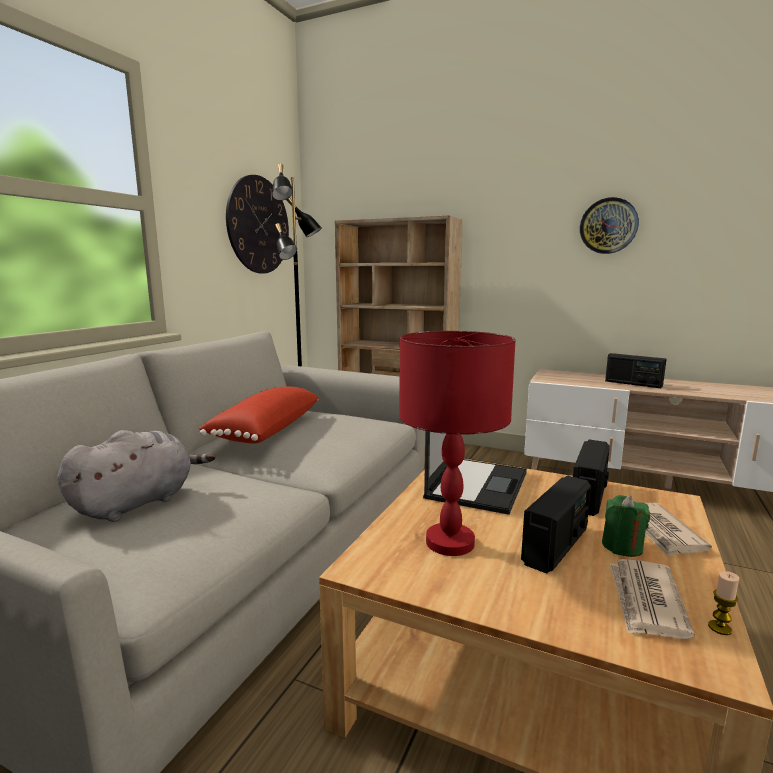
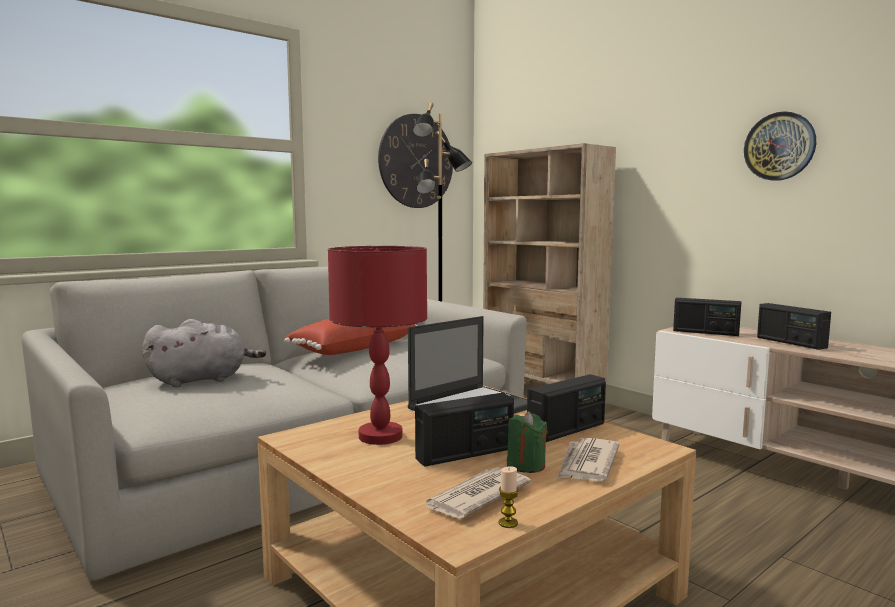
camera: 25 degrees right, 5 degrees down
none -> radio [673,298,741,336]

